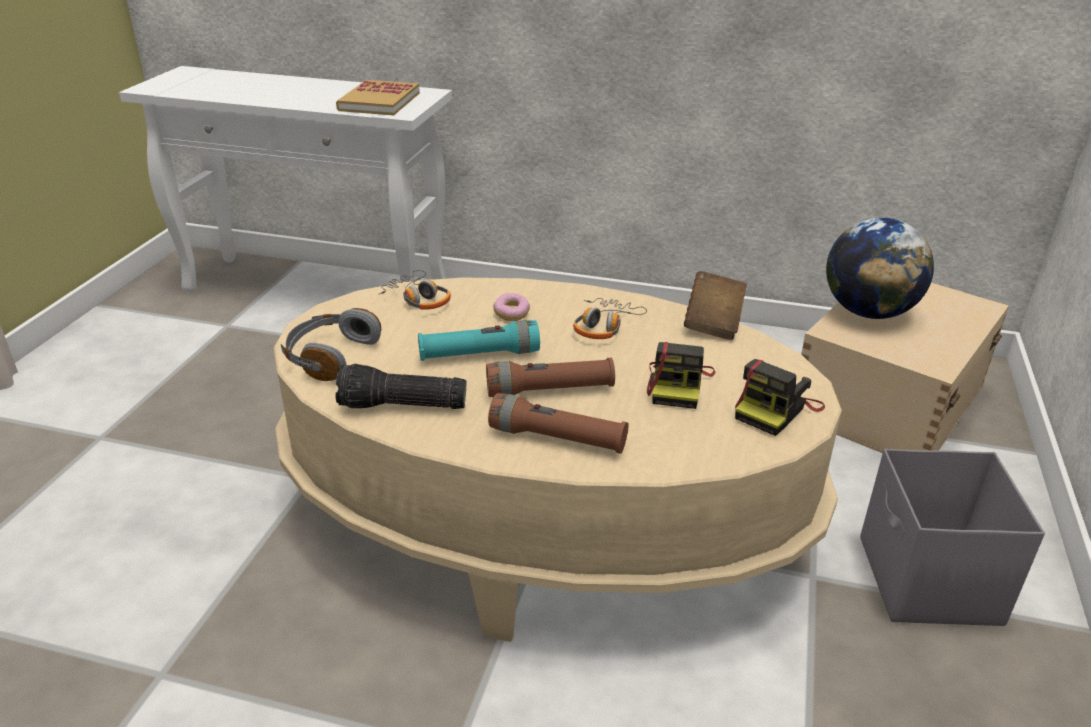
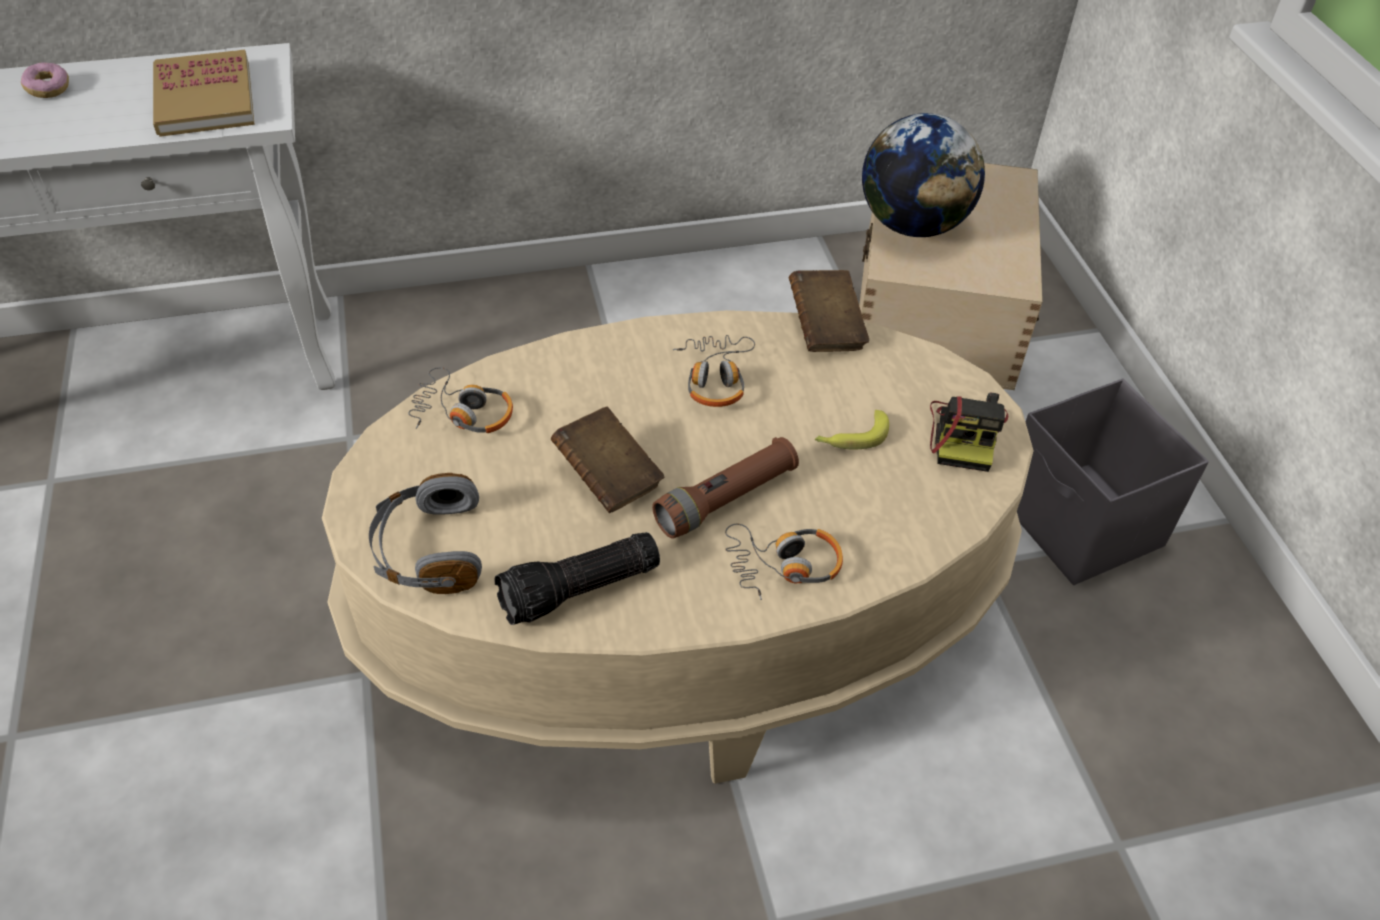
camera: 30 degrees left, 15 degrees up
turquoise flashlight [418,320,540,361] -> brown book [551,406,664,513]
brown flashlight [488,393,629,454] -> headphones [725,524,843,600]
donut [493,293,530,321] -> donut moved to [21,62,69,98]
camera [647,342,715,409] -> banana [815,410,889,449]

